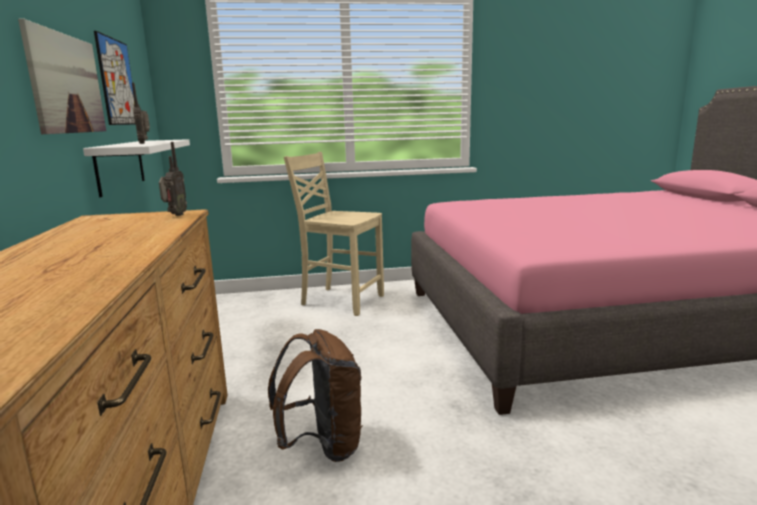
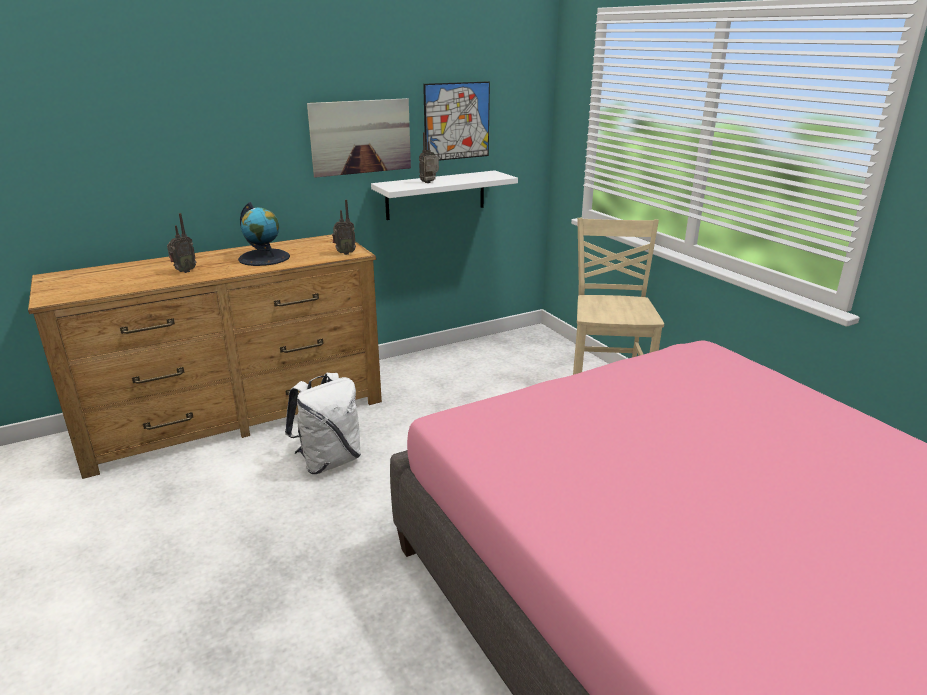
camera: 70 degrees right, 10 degrees up
brown backpack [268,329,363,462] -> white backpack [285,373,361,474]
none -> radio [167,213,196,273]
none -> globe [238,202,290,266]

